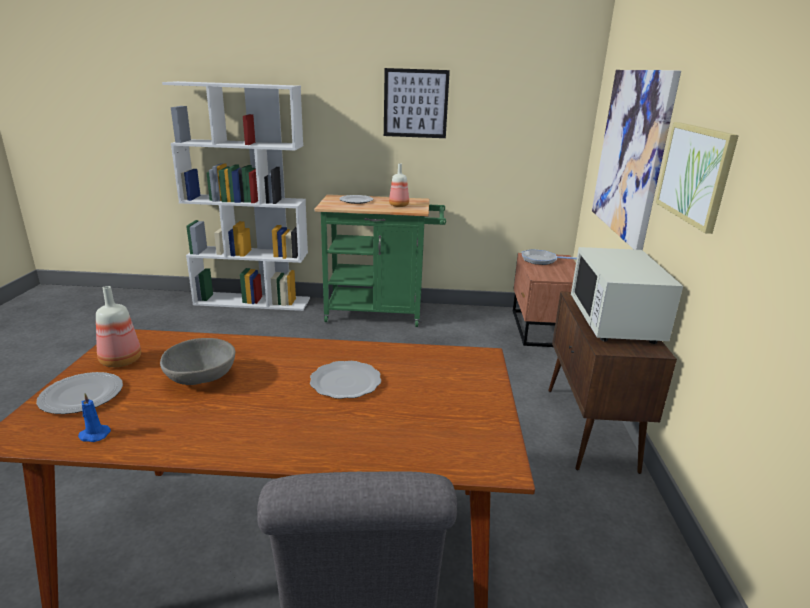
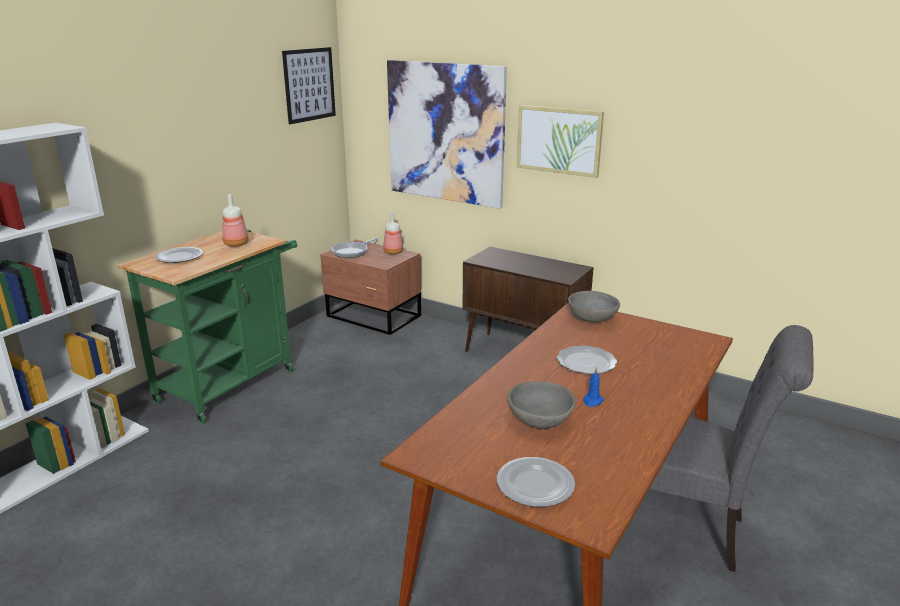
camera: 60 degrees left, 0 degrees up
blue candle [78,393,111,442] -> blue candle moved to [583,367,604,407]
bottle [96,286,141,367] -> bottle moved to [383,213,403,255]
picture [384,68,450,138] -> picture moved to [282,47,336,124]
white microwave [571,247,683,344] -> none
none -> grey bowl [568,291,620,322]

